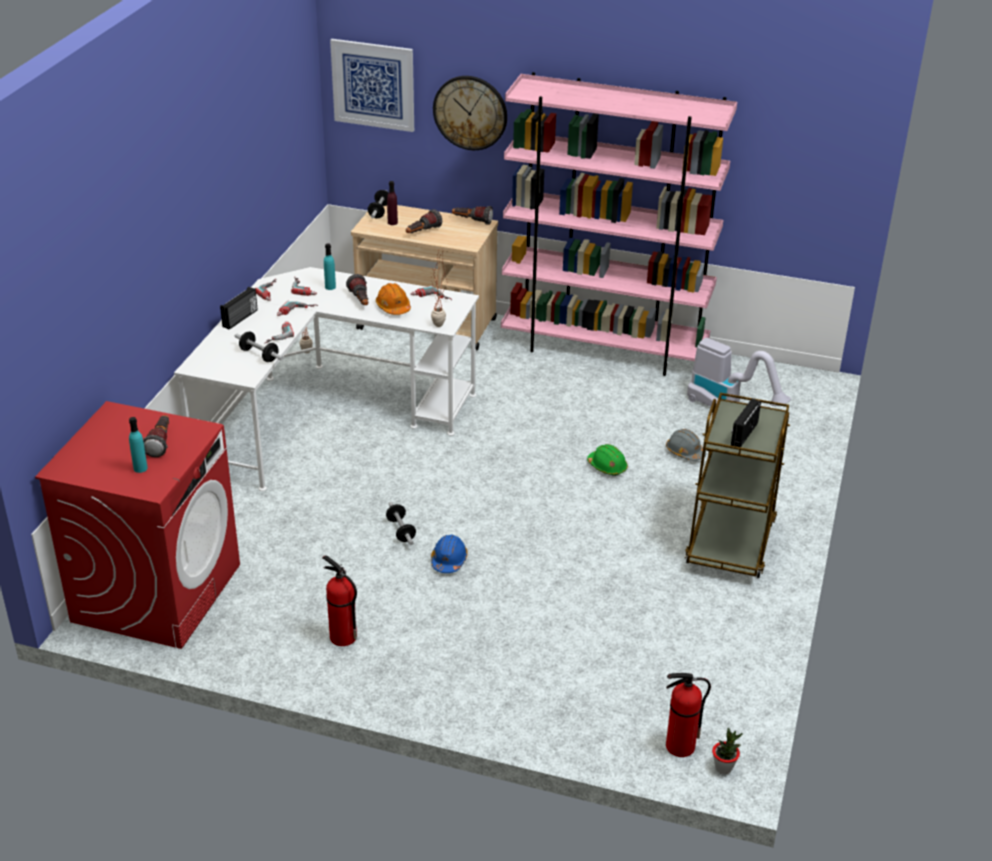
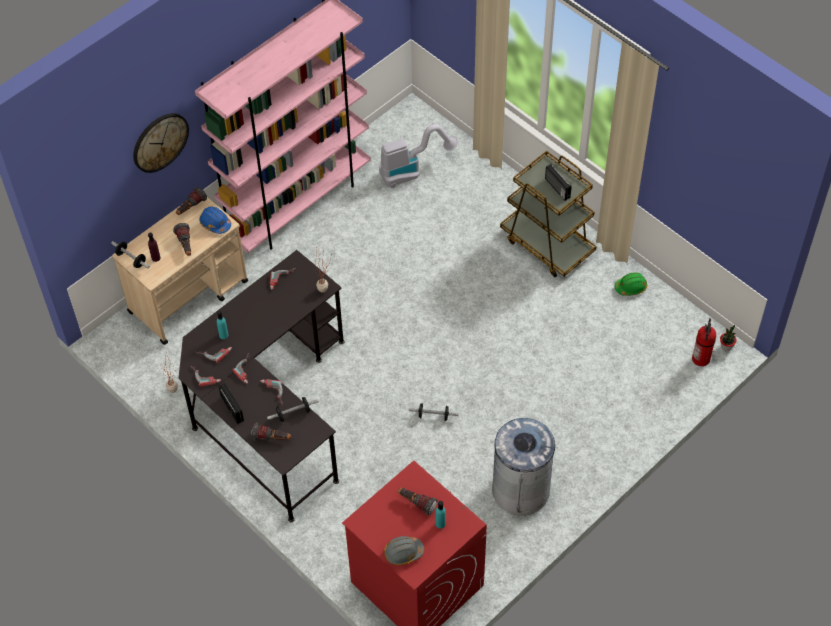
camera: 60 degrees left, 20 degrees up
white desk [174,267,479,491] -> black desk [179,250,344,522]
fire extinguisher [322,555,357,646] -> grey trash can [492,418,555,515]
picture [330,39,414,132] -> none
flashlight [346,274,369,305] -> flashlight moved to [252,423,291,441]
orange hard hat [376,283,411,315] -> none
blue hard hat [431,535,468,573] -> blue hard hat moved to [199,206,231,234]
green hard hat [587,444,628,476] -> green hard hat moved to [615,273,647,296]
grey hard hat [666,429,706,461] -> grey hard hat moved to [384,536,424,565]

